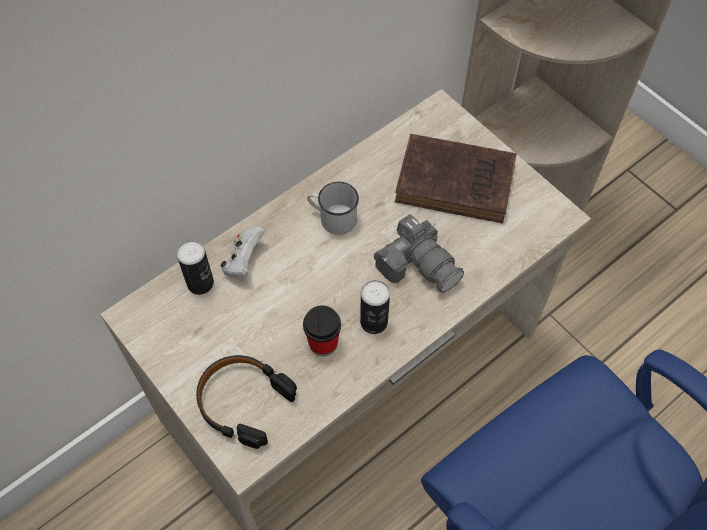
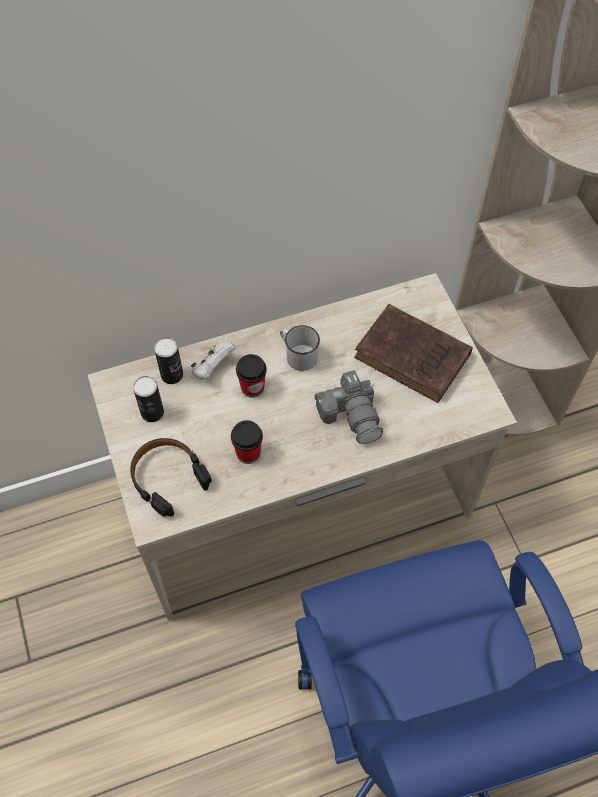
camera: 20 degrees right, 0 degrees up
can [360,280,390,334] -> can moved to [133,376,164,422]
none -> cup [236,354,267,398]

